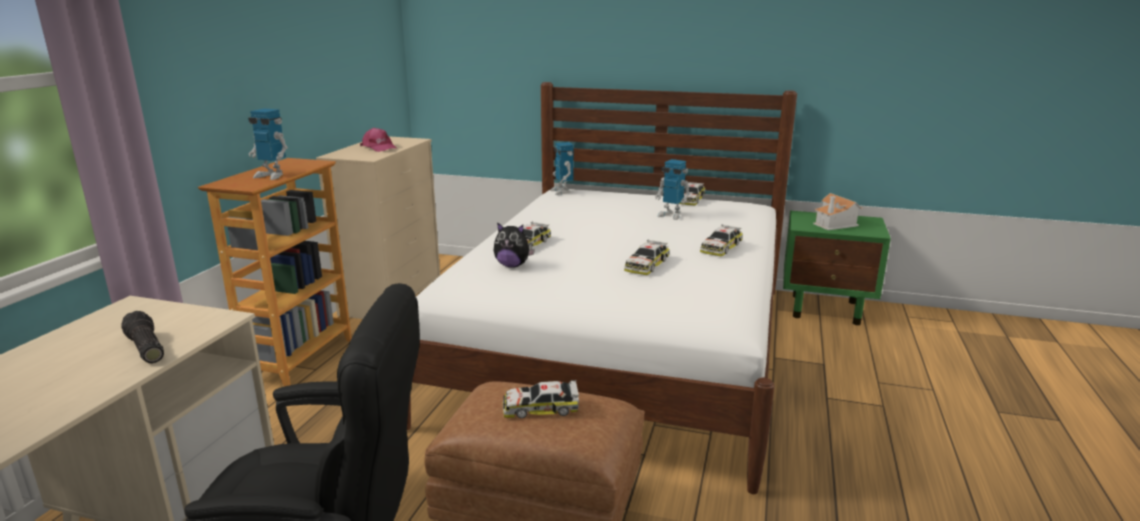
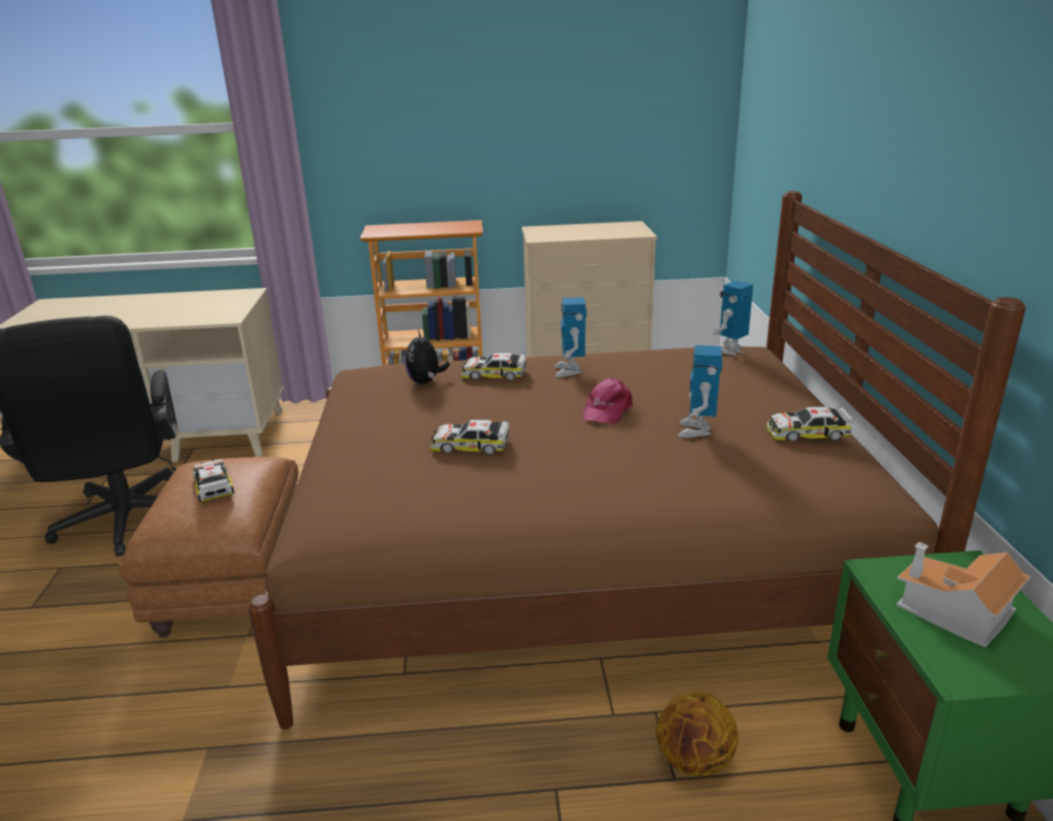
camera: 70 degrees right, 5 degrees up
flashlight [121,311,164,363] -> none
toy robot [248,109,288,180] -> toy robot moved to [554,297,587,377]
pink cap [360,128,396,152] -> pink cap moved to [582,378,633,424]
white bed [407,82,797,494] -> brown bed [248,191,1026,730]
toy car [700,224,743,256] -> none
none -> basketball [656,692,738,776]

